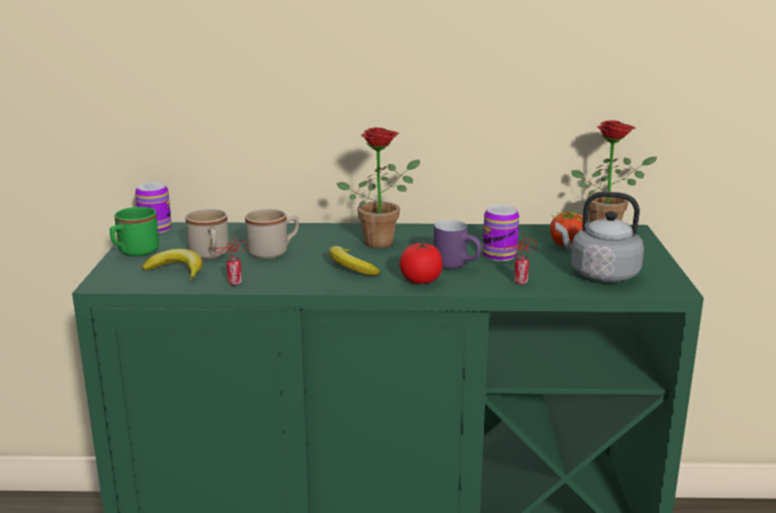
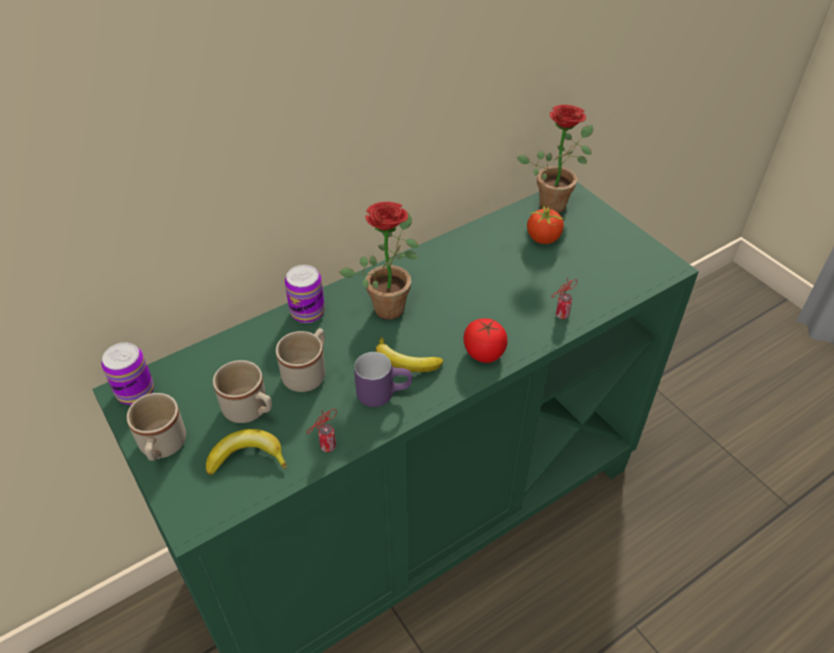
camera: 35 degrees left, 25 degrees up
green mug [110,207,159,256] -> beige mug [127,393,186,461]
purple mug [434,220,482,269] -> purple mug moved to [354,352,412,407]
can [483,205,519,261] -> can moved to [285,265,325,323]
grey kettle [555,192,644,282] -> none

